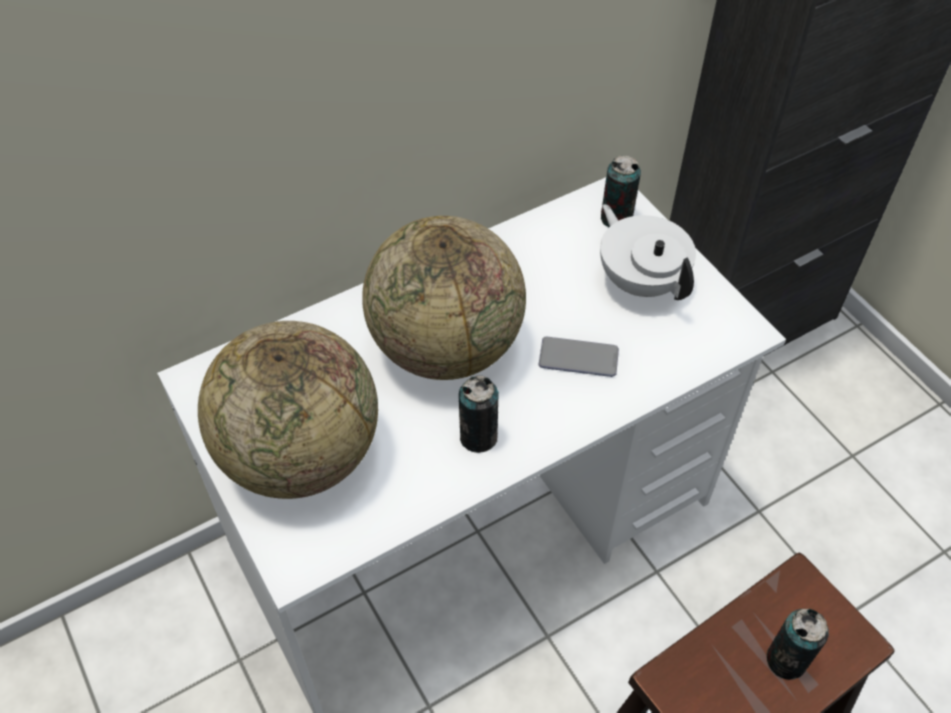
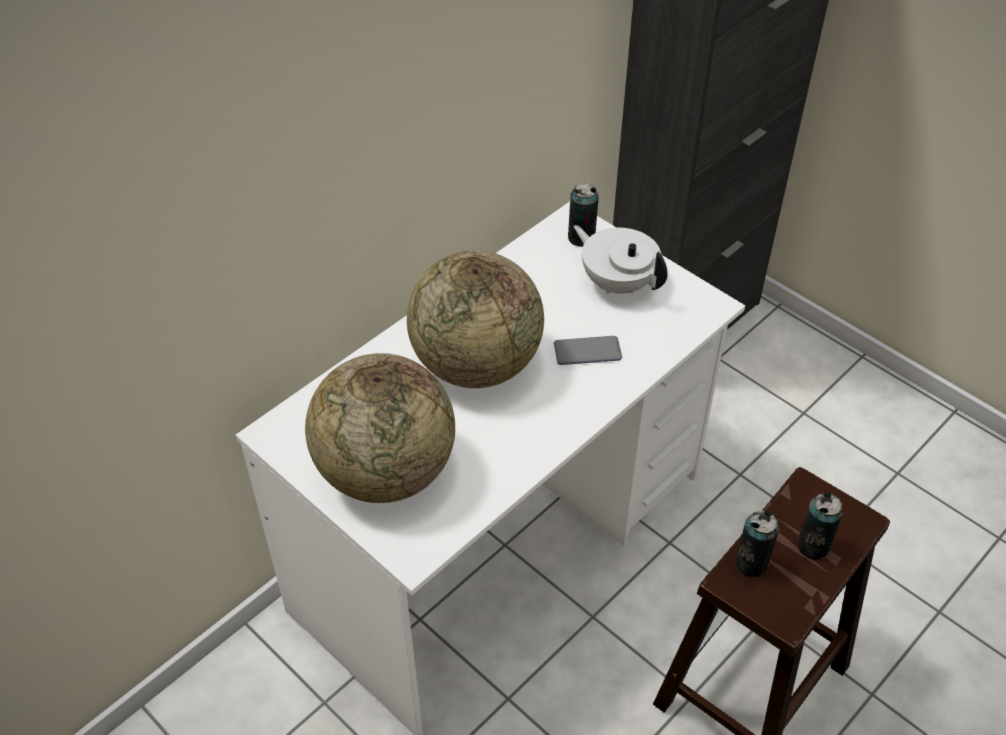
camera: 15 degrees left, 5 degrees down
can [459,376,499,453] -> can moved to [735,510,779,577]

